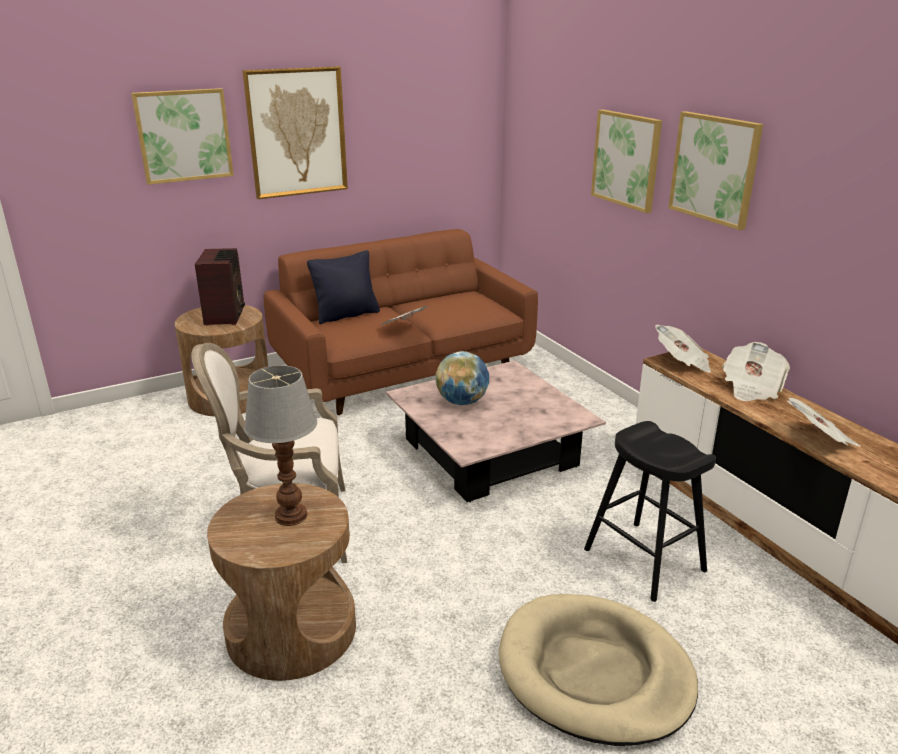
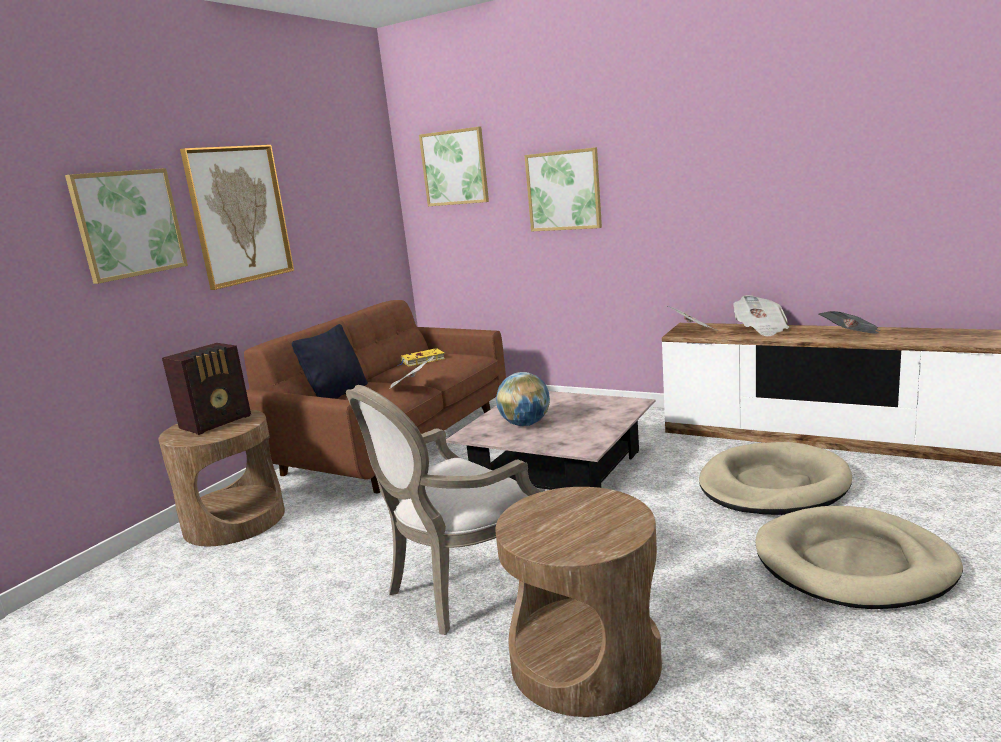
camera: 30 degrees left, 10 degrees down
radio [195,248,245,325] -> radio turned 75 degrees clockwise [162,343,251,435]
table lamp [244,365,317,526] -> none
black stool [584,421,716,602] -> beige dog bed [699,442,852,515]
picture [668,111,763,230] -> picture moved to [419,127,489,206]
none -> yellow book [398,348,445,367]

